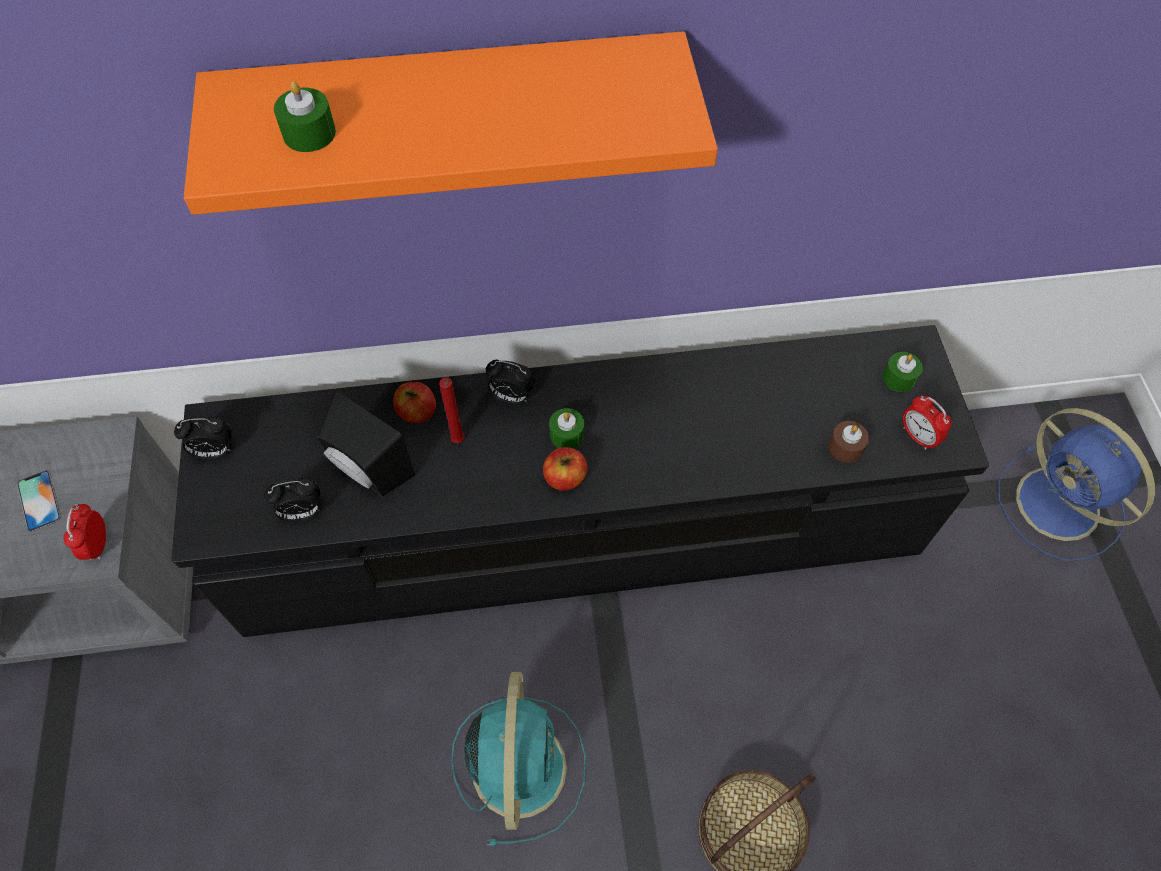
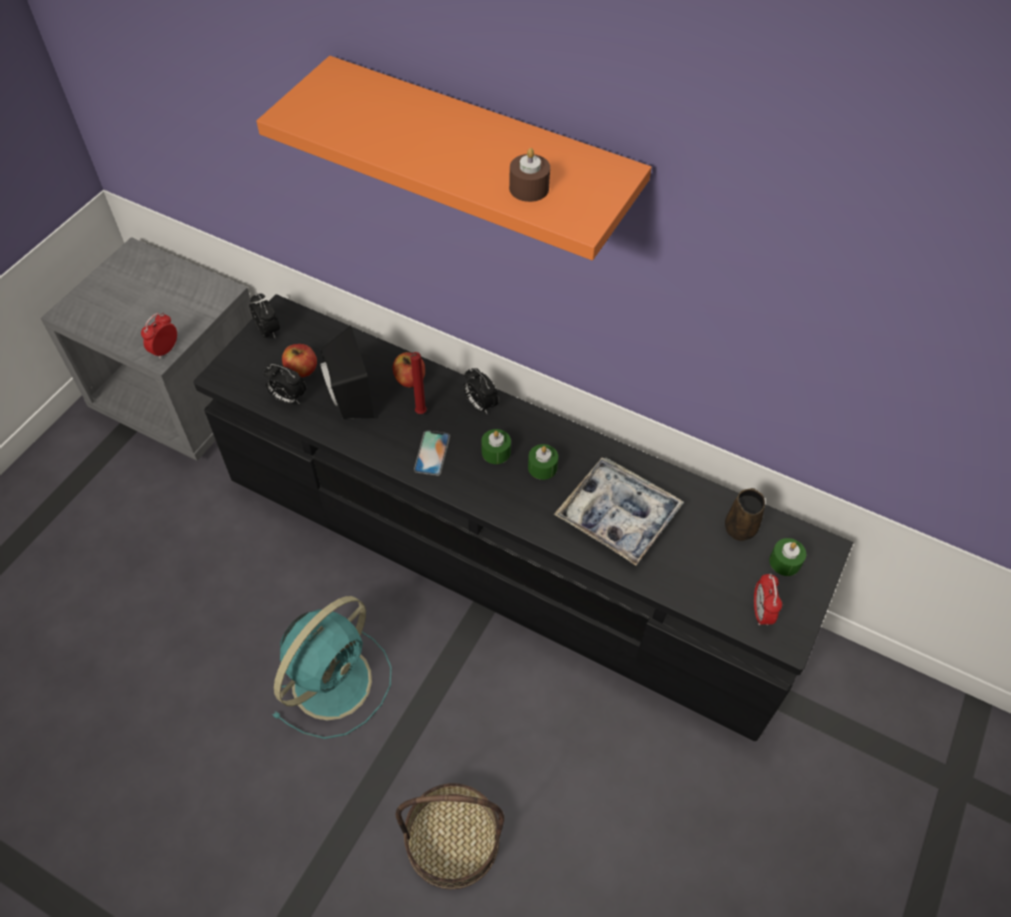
camera: 35 degrees right, 5 degrees down
phone [17,470,61,532] -> phone moved to [414,430,450,476]
alarm clock [174,417,232,459] -> alarm clock turned 150 degrees counterclockwise [249,293,280,338]
green candle [274,81,336,152] -> green candle moved to [528,444,558,480]
apple [543,447,587,491] -> apple moved to [282,344,317,377]
brown candle [828,421,869,463] -> brown candle moved to [509,148,550,202]
blue fan [998,408,1155,561] -> none
none -> tray [554,458,684,566]
none -> brown mug [725,488,765,541]

